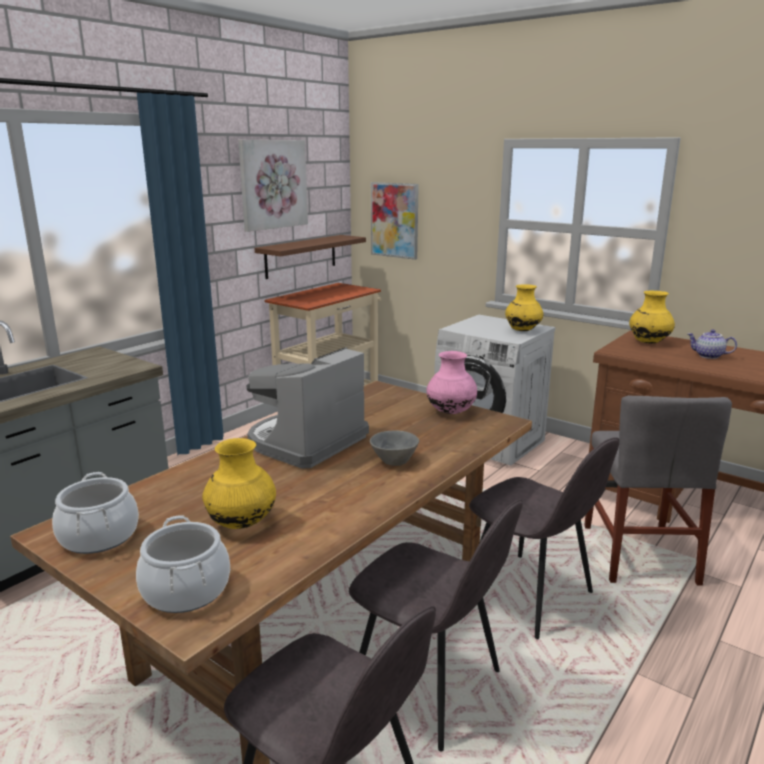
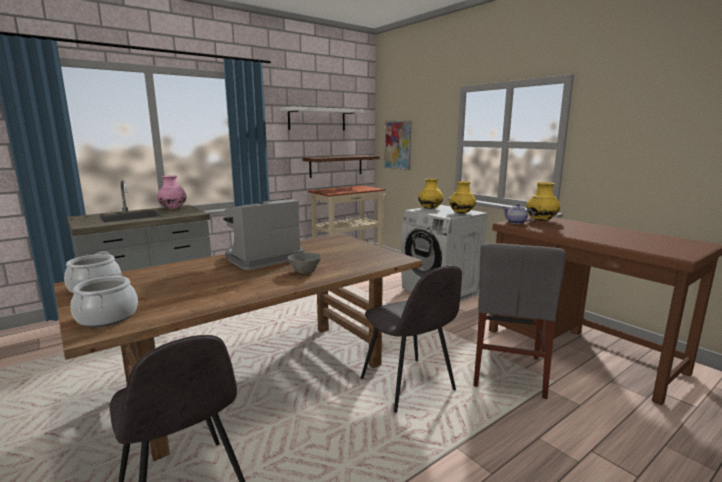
camera: 15 degrees right, 5 degrees down
yellow vase [202,438,276,529] -> yellow vase moved to [418,179,443,209]
picture [238,140,308,232] -> white shelf [280,106,363,131]
grey chair [349,499,523,751] -> none
pink vase [426,351,477,414] -> pink vase moved to [157,175,187,209]
teapot [688,329,737,359] -> teapot moved to [503,204,534,224]

